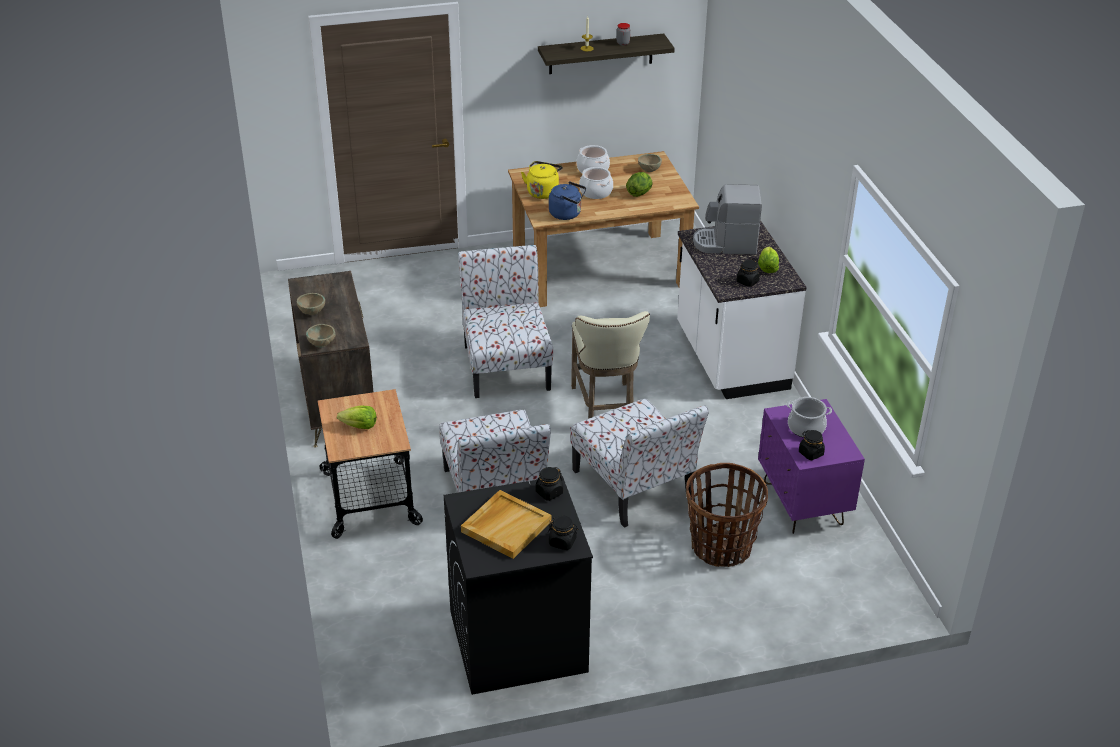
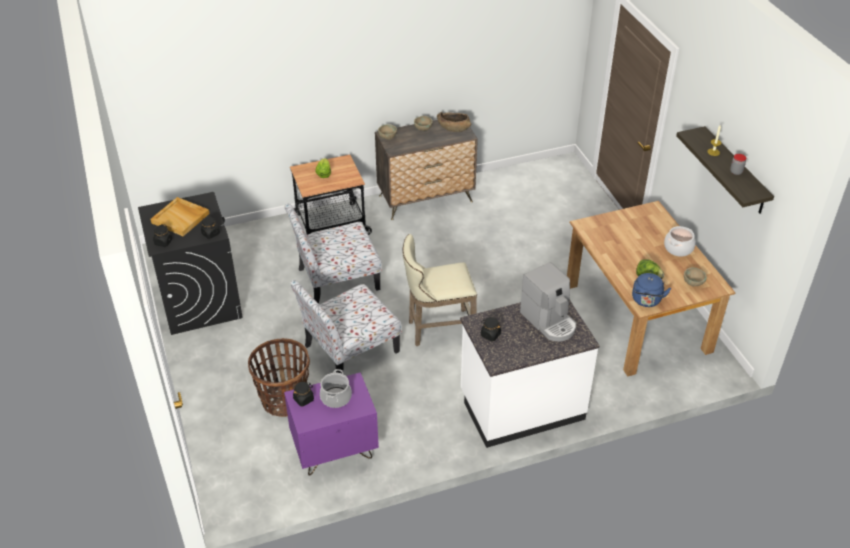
camera: 85 degrees right, 5 degrees up
chair [458,245,553,398] -> none
yellow kettle [521,161,563,199] -> none
blue kettle [549,181,586,220] -> blue kettle moved to [632,273,671,307]
cooking pot [579,167,613,199] -> none
coffee machine [693,184,762,255] -> coffee machine turned 150 degrees clockwise [520,262,576,341]
lettuce [758,247,779,273] -> none
none -> brown bowl [437,112,471,132]

